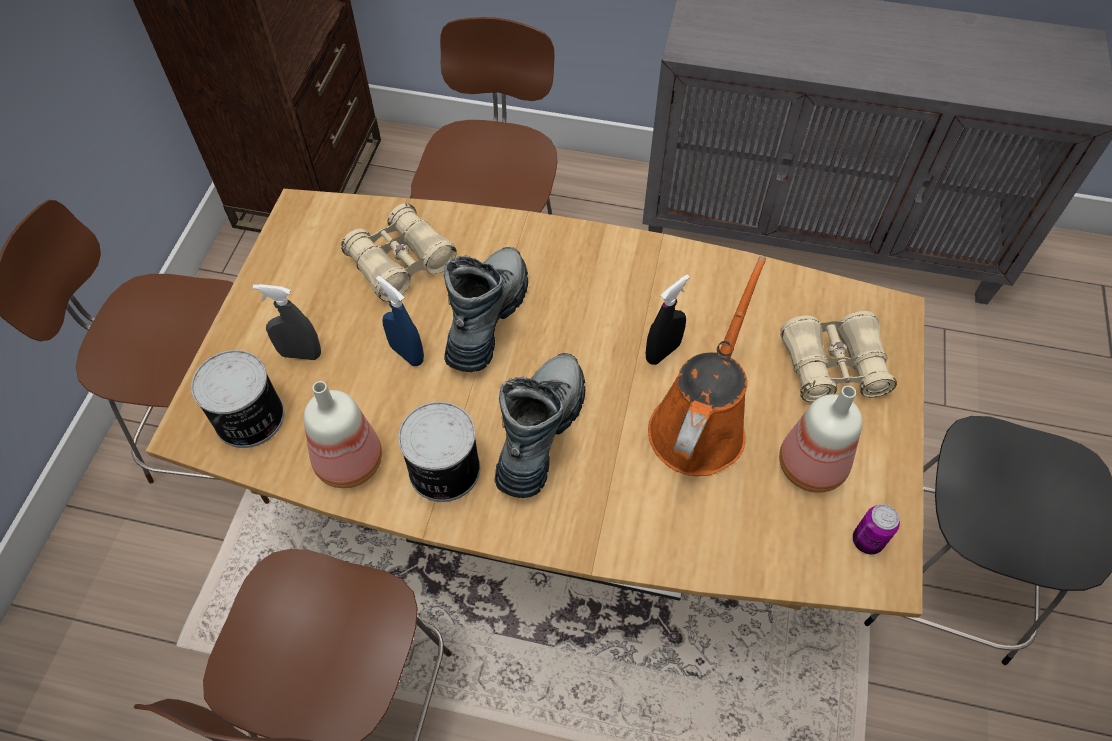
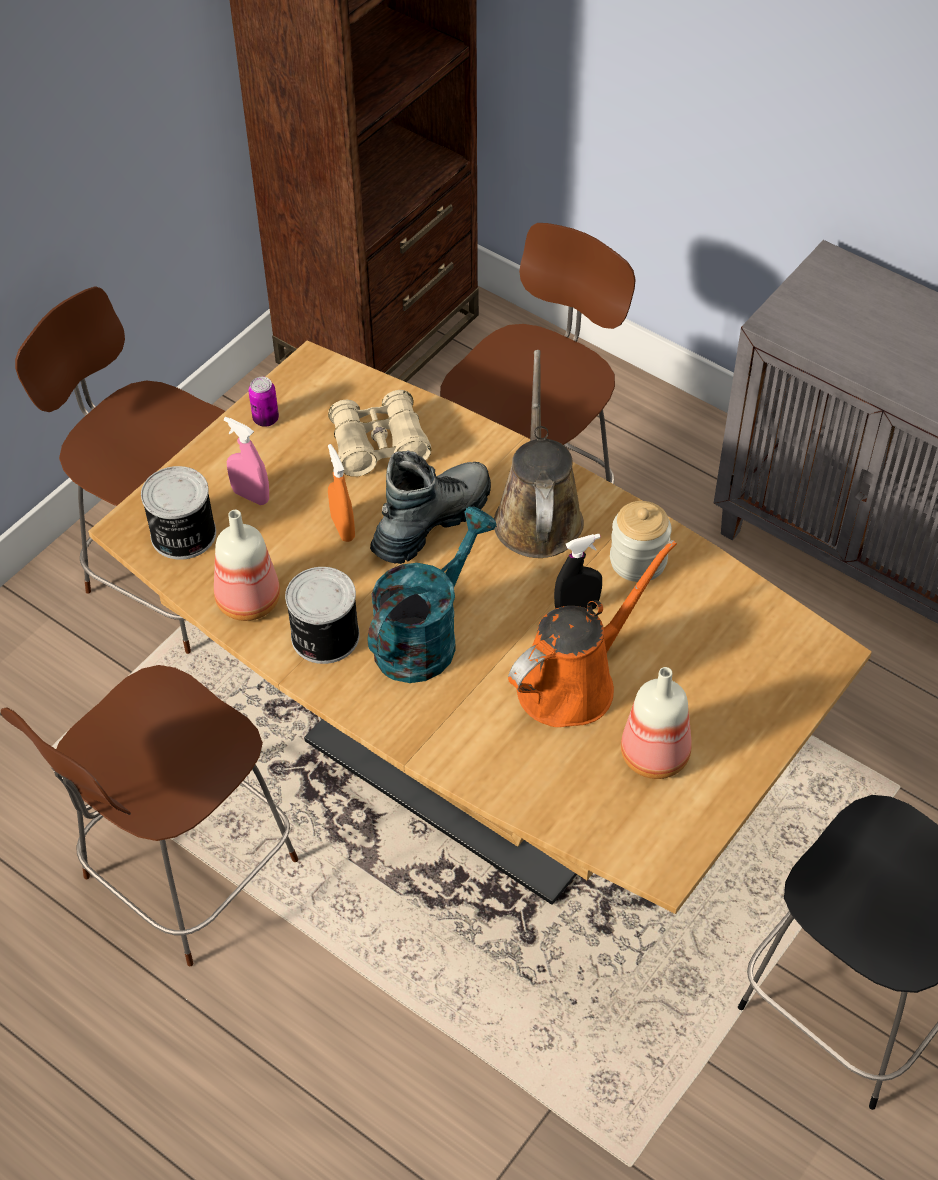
camera: 25 degrees right, 5 degrees down
grey spray bottle [253,284,321,360] -> pink spray bottle [224,417,269,505]
blue spray bottle [376,276,424,366] -> orange spray bottle [328,444,355,542]
boot [495,353,585,498] -> turquoise watering can [368,507,497,683]
beige binoculars [780,311,897,402] -> none
can [853,504,900,555] -> can moved to [248,377,279,427]
none -> brown watering can [494,350,584,558]
none -> jar [610,501,672,582]

